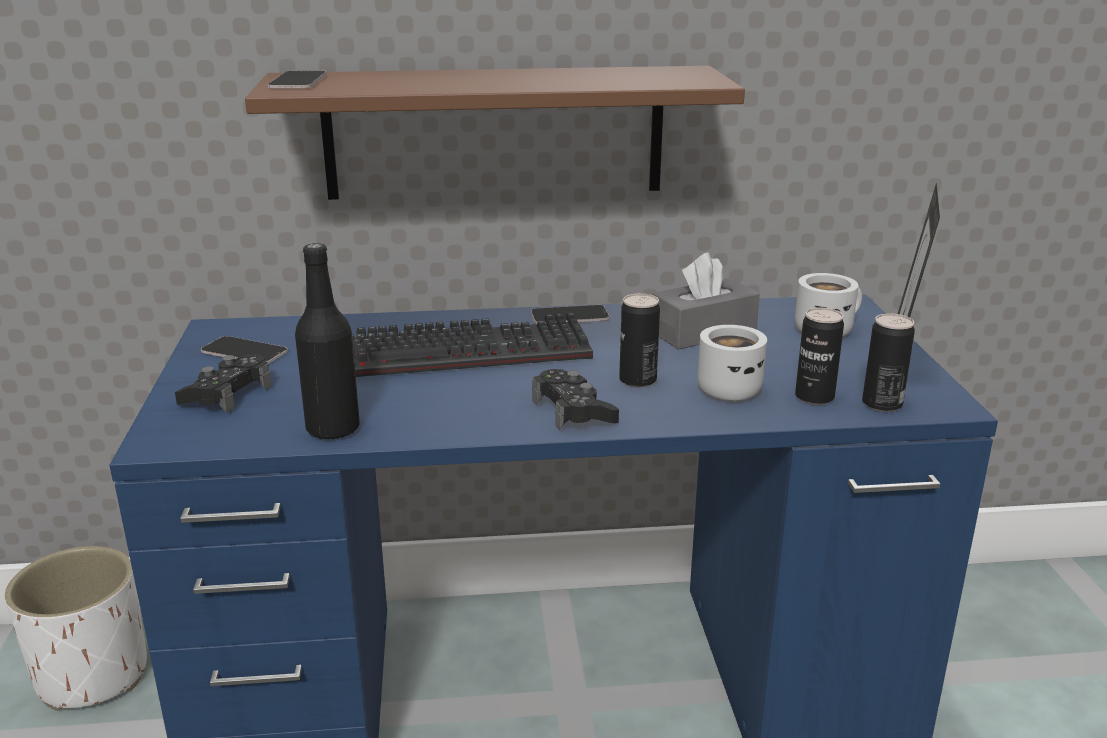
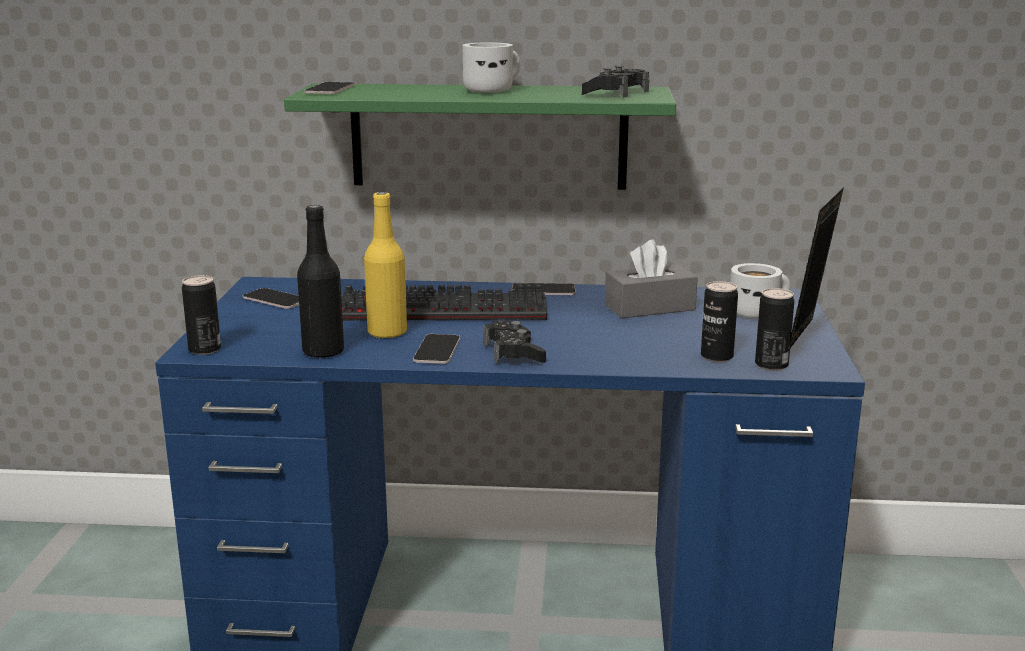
camera: 10 degrees right, 5 degrees down
white planter [5,546,147,711] -> none
black game controller [175,354,272,413] -> black game controller moved to [582,65,649,98]
brown shelf [245,66,745,200] -> green shelf [284,83,676,190]
can [619,293,660,387] -> can moved to [182,275,221,355]
white mug [698,325,767,401] -> white mug moved to [463,42,520,92]
none -> yellow bottle [364,192,407,339]
none -> phone [413,334,460,364]

